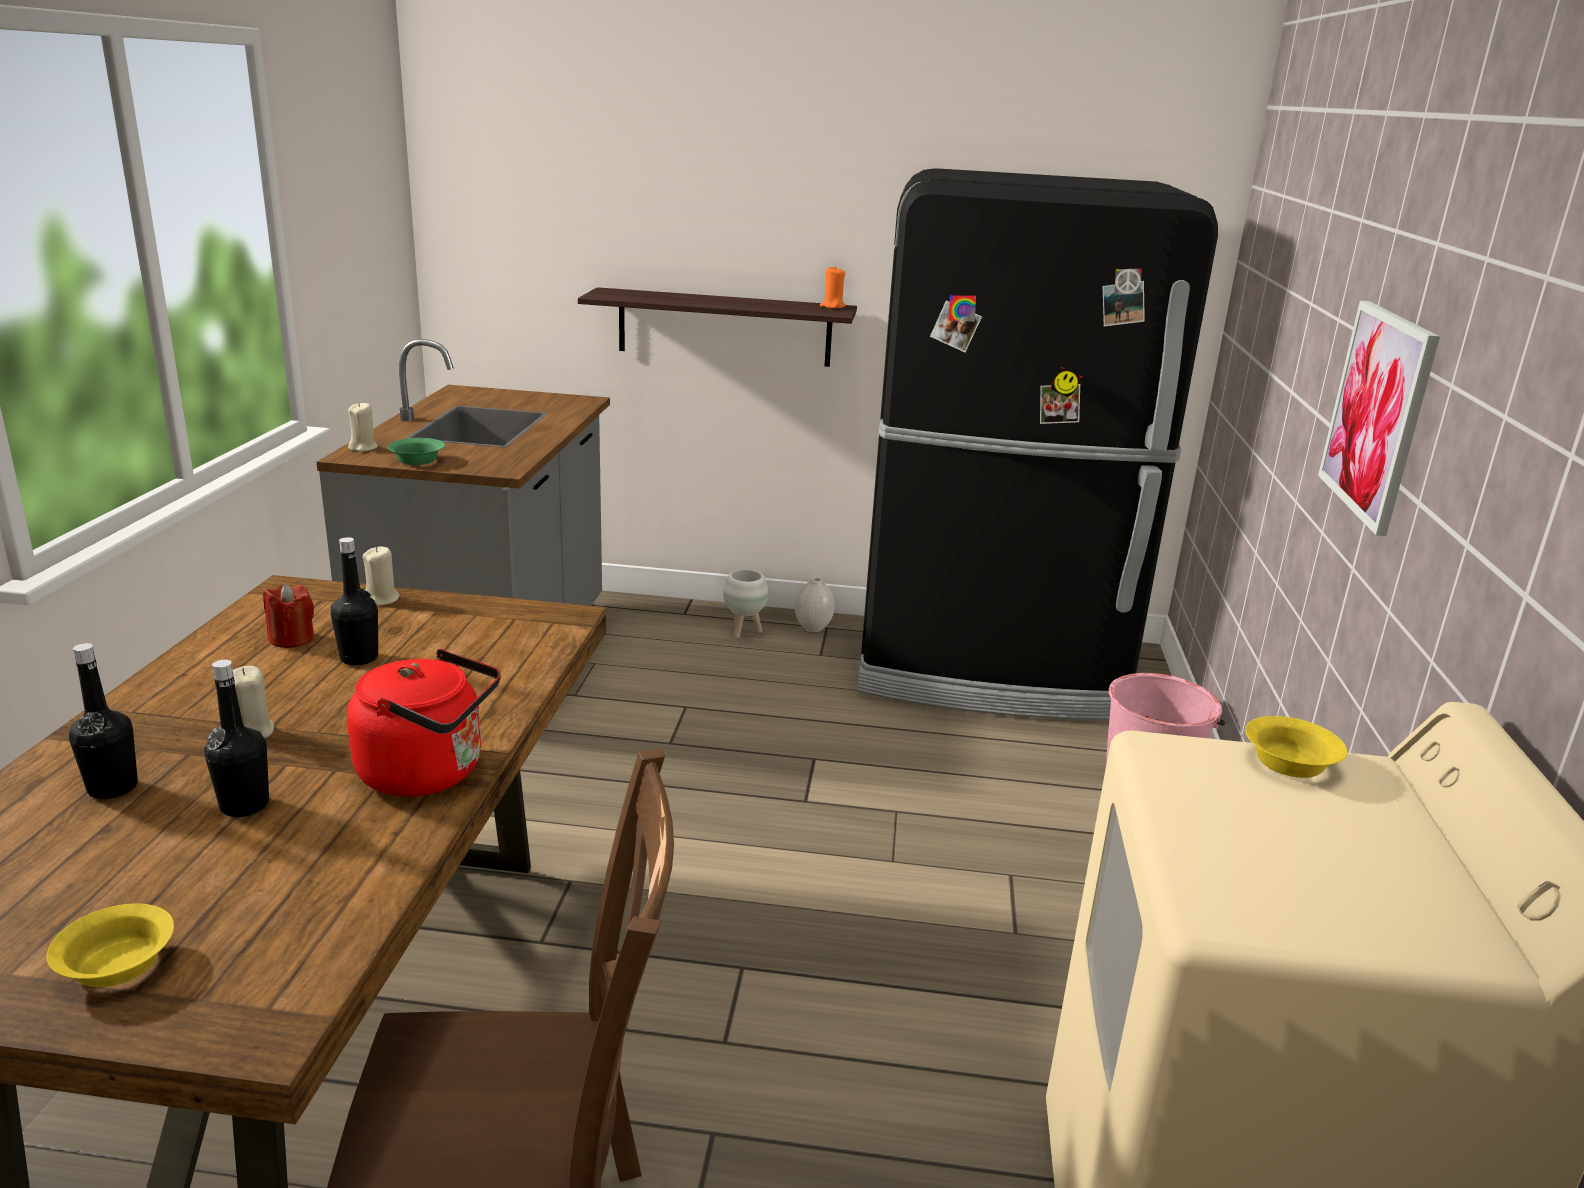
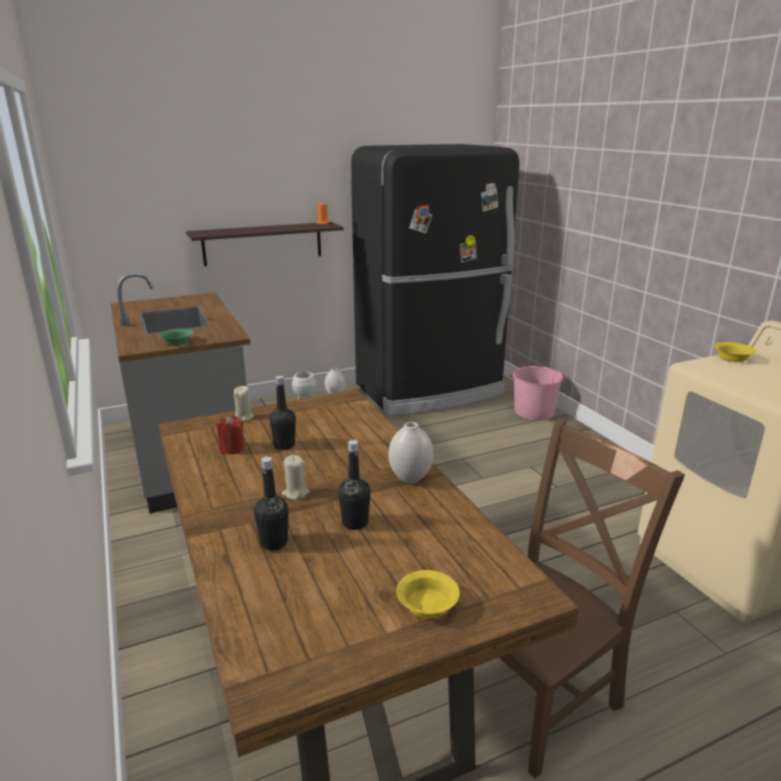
camera: 30 degrees left, 0 degrees up
red kettle [347,649,501,797] -> white vase [389,422,433,483]
beige candle [348,402,378,451] -> none
picture [1318,301,1440,536] -> none

